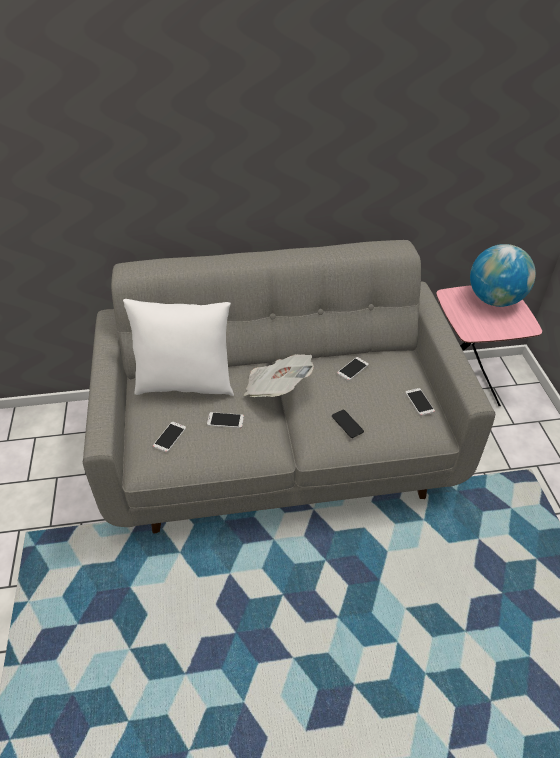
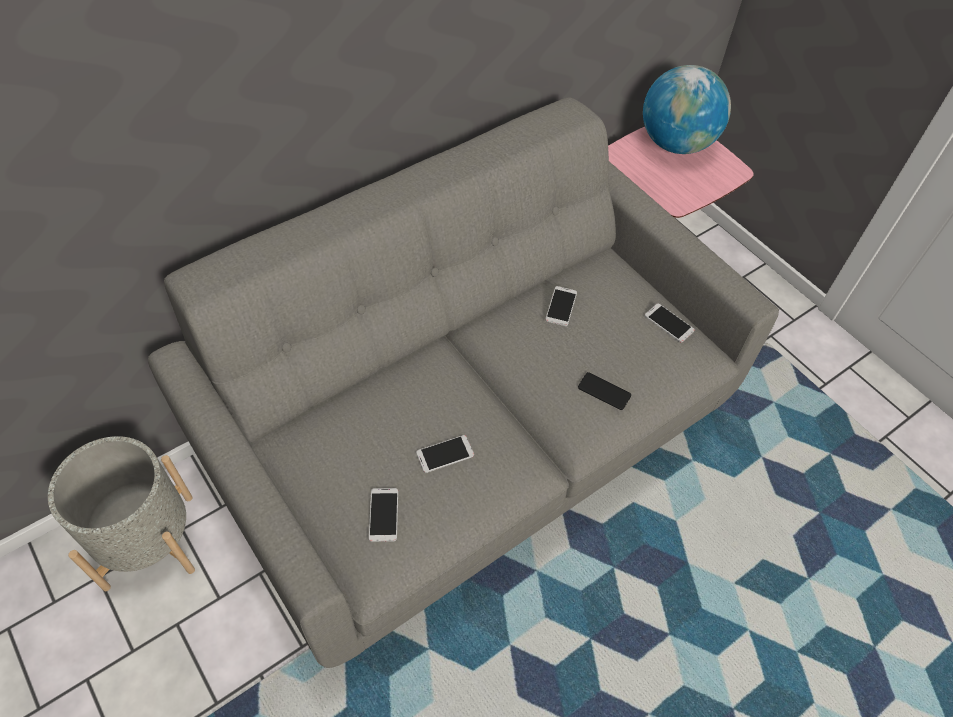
camera: 30 degrees left, 10 degrees up
white pillow [123,299,234,396] -> none
newspaper [244,354,314,397] -> none
none -> grey planter [48,436,195,591]

